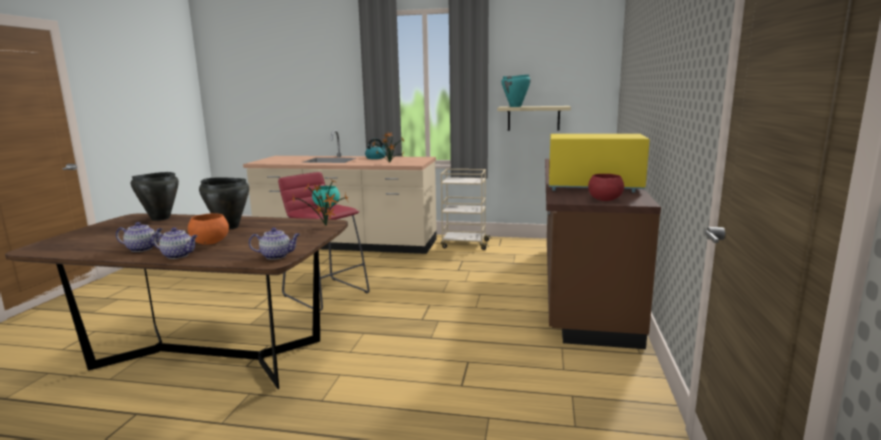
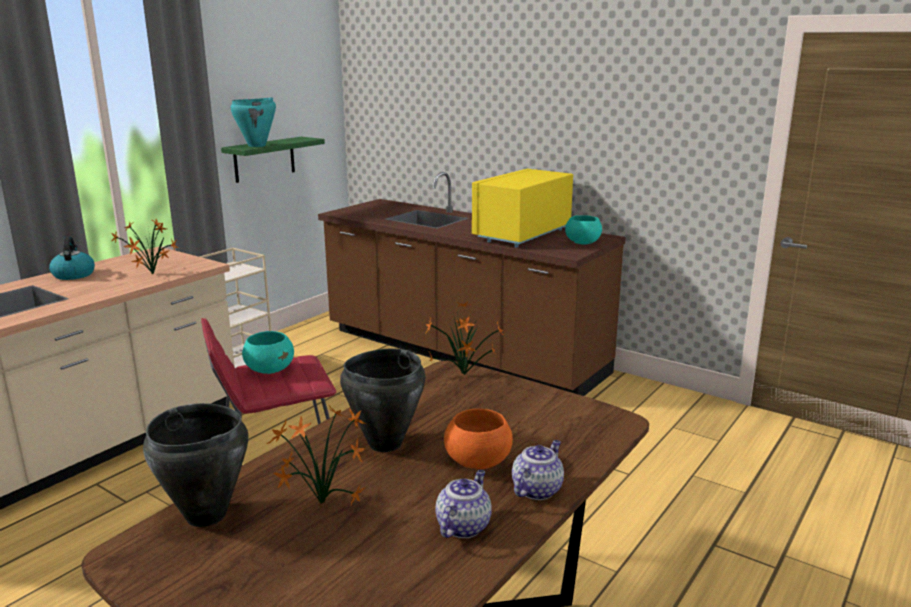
camera: 65 degrees left, 5 degrees up
teapot [249,228,300,260] -> none
beige shelf [497,106,571,131] -> green shelf [221,137,325,183]
red bowl [588,174,624,201] -> turquoise bowl [565,215,602,245]
none -> potted plant [267,406,366,505]

